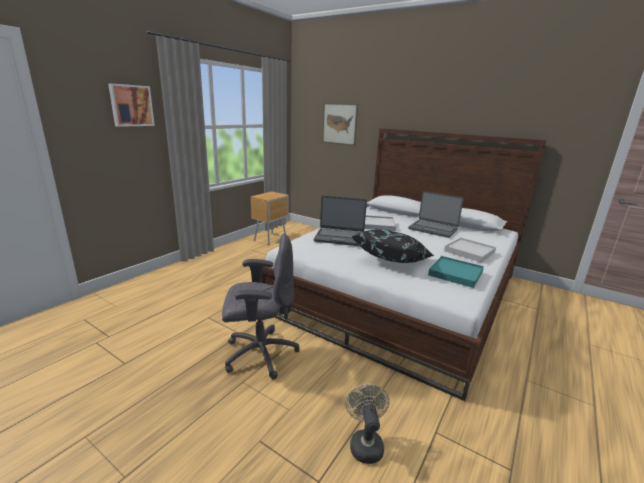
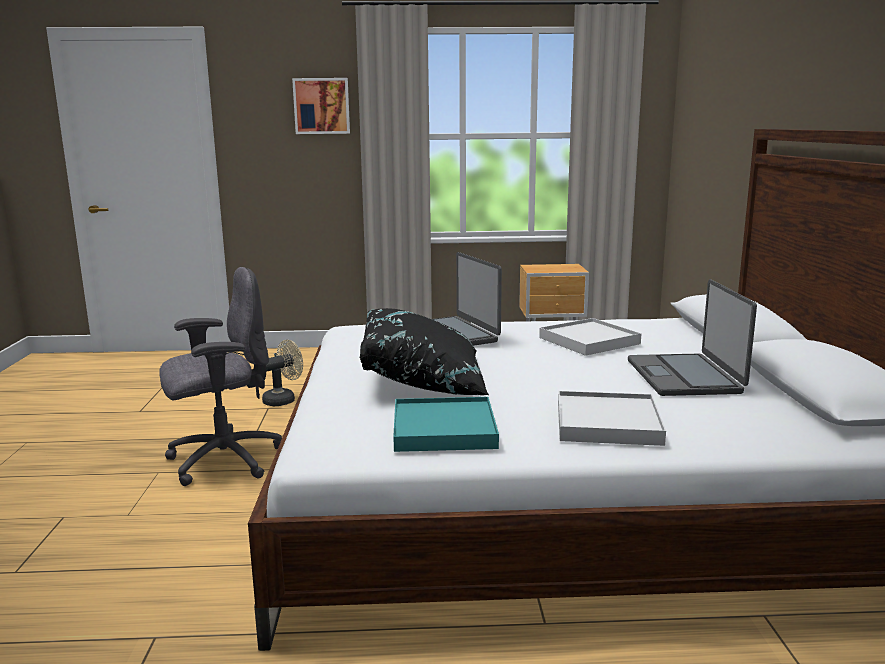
camera: 55 degrees right, 5 degrees down
grey office chair [222,234,299,380] -> grey office chair turned 75 degrees counterclockwise [159,267,282,486]
picture [322,103,358,146] -> none
beige fan [346,384,389,464] -> beige fan moved to [262,340,303,406]

